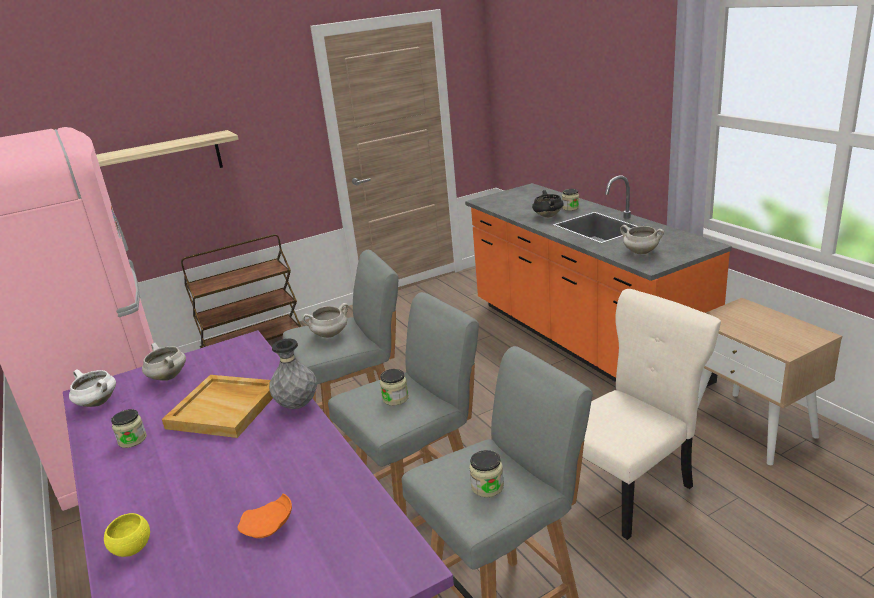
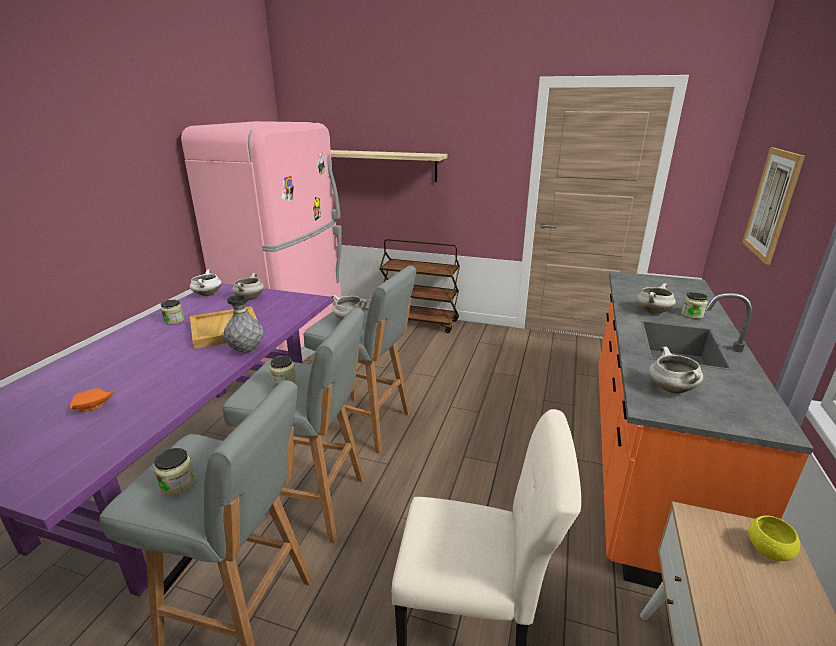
camera: 45 degrees right, 0 degrees up
yellow bowl [104,513,150,557] -> yellow bowl moved to [748,515,800,561]
black cooking pot [532,190,564,218] -> white cooking pot [636,283,676,314]
none -> picture [742,147,805,265]

